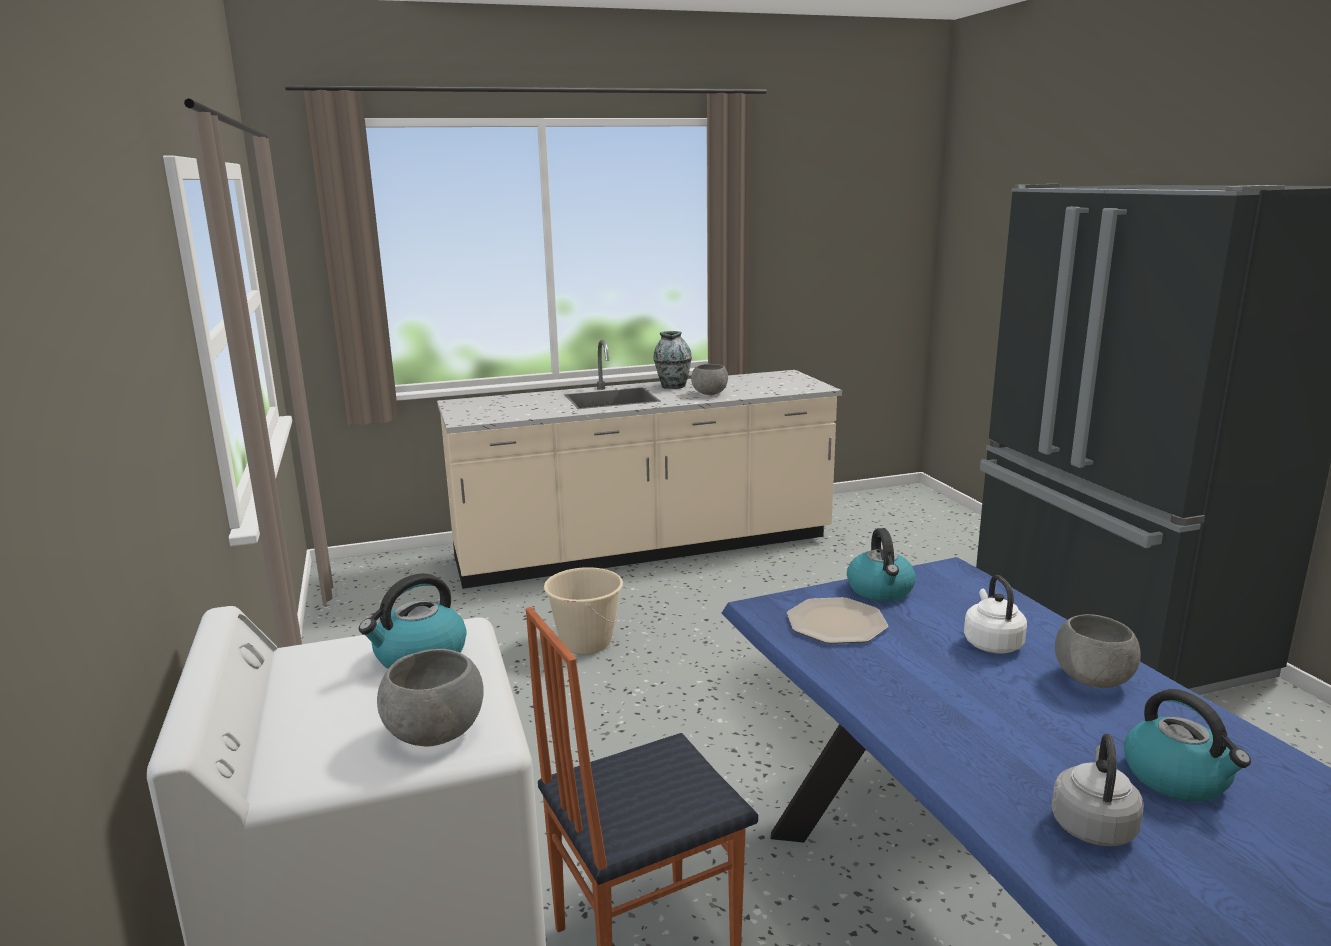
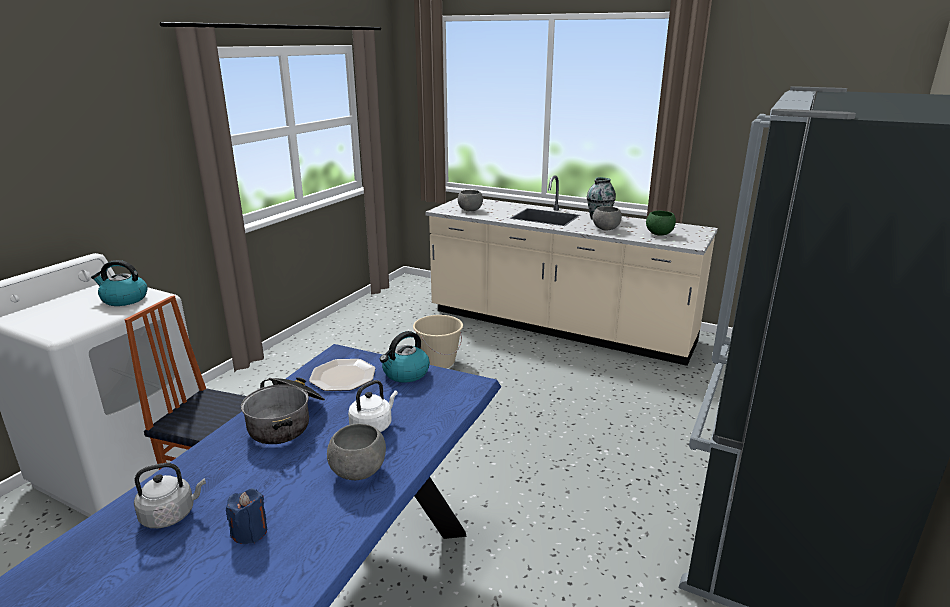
camera: 45 degrees right, 5 degrees up
grey bowl [377,649,484,747] -> grey bowl moved to [458,190,483,211]
kettle [1124,689,1251,802] -> blue candle [226,488,267,544]
none -> cooking pot [241,377,325,444]
none -> green bowl [646,211,676,236]

